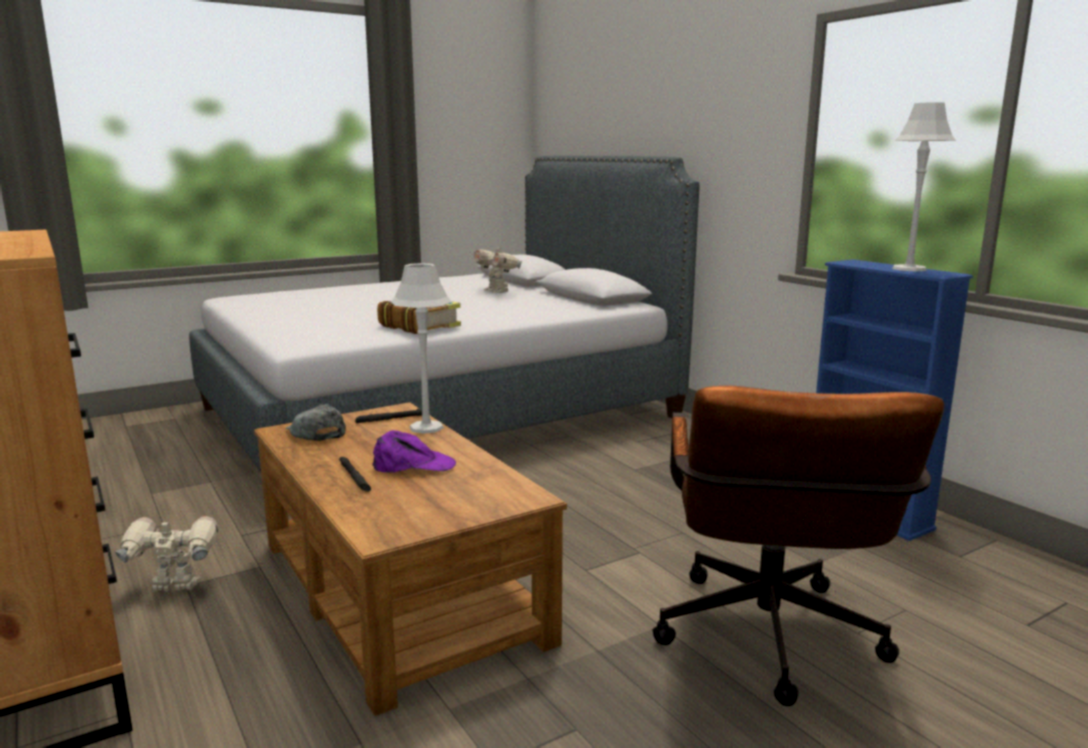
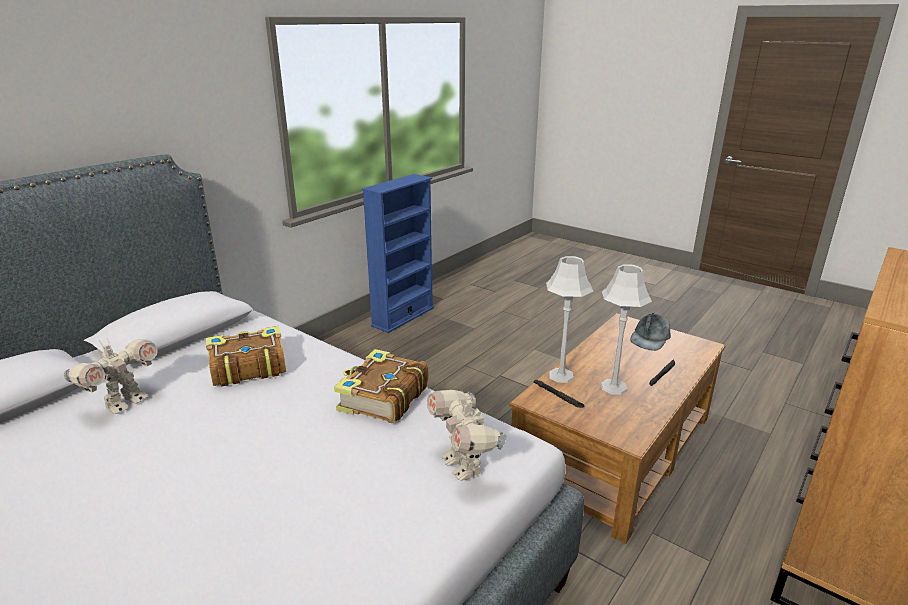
camera: 110 degrees left, 10 degrees up
toy robot [115,516,218,592] -> toy robot moved to [427,390,507,481]
grey cap [285,404,346,441] -> grey cap moved to [630,313,671,351]
purple cap [372,430,456,473] -> none
brown office chair [652,385,944,706] -> none
grey table lamp [892,102,956,271] -> grey table lamp moved to [601,264,652,395]
none -> book [206,326,286,387]

